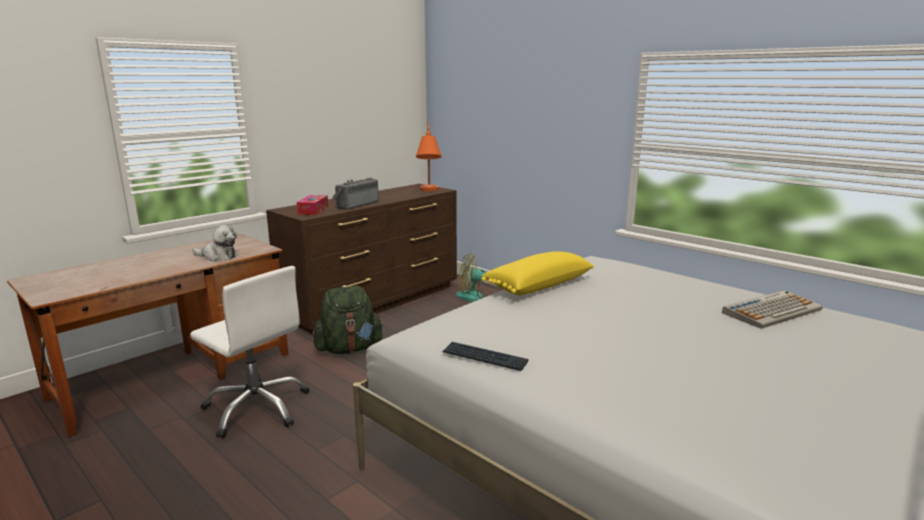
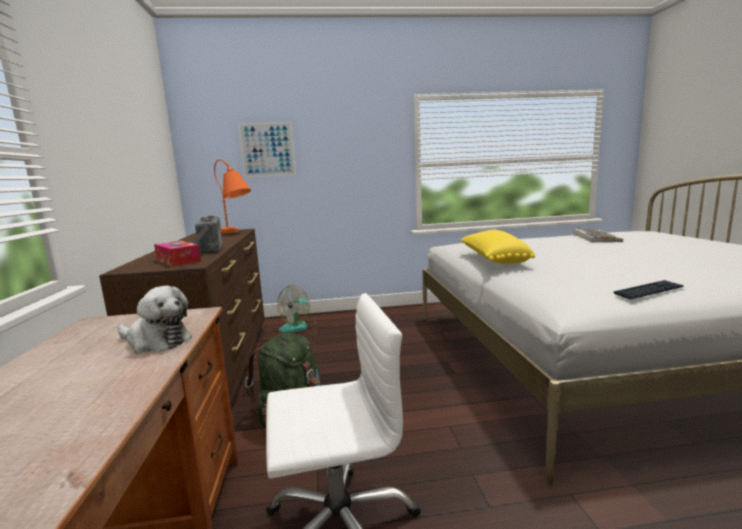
camera: 50 degrees left, 5 degrees down
plush toy [192,225,239,261] -> plush toy turned 60 degrees clockwise [118,285,192,353]
none -> picture [238,122,296,177]

